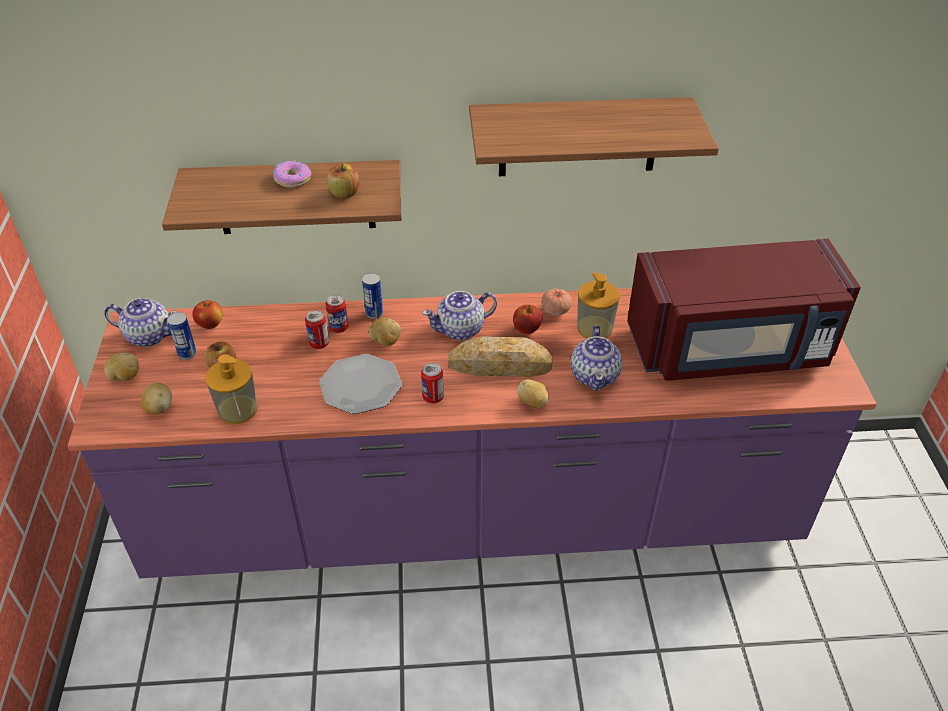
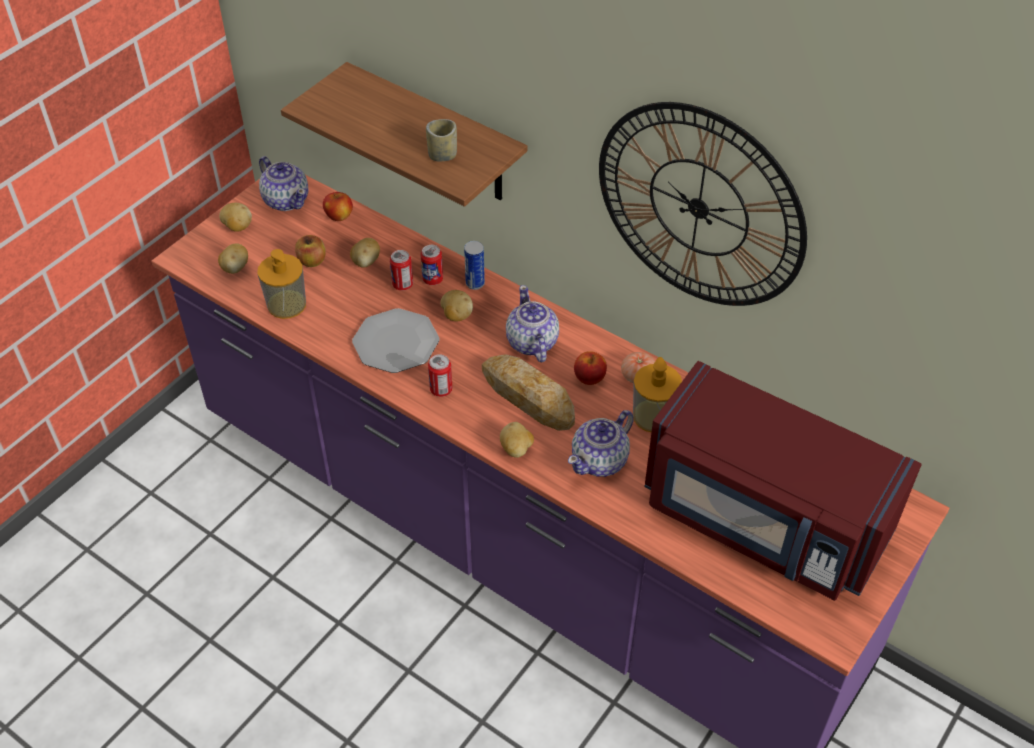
camera: 40 degrees right, 5 degrees up
can [167,312,197,360] -> none
donut [273,160,311,188] -> none
apple [327,163,360,199] -> cup [426,119,457,161]
teapot [422,291,497,340] -> teapot turned 60 degrees clockwise [506,285,559,362]
shelf [469,97,719,176] -> wall clock [599,102,807,306]
none -> potato [350,238,380,267]

